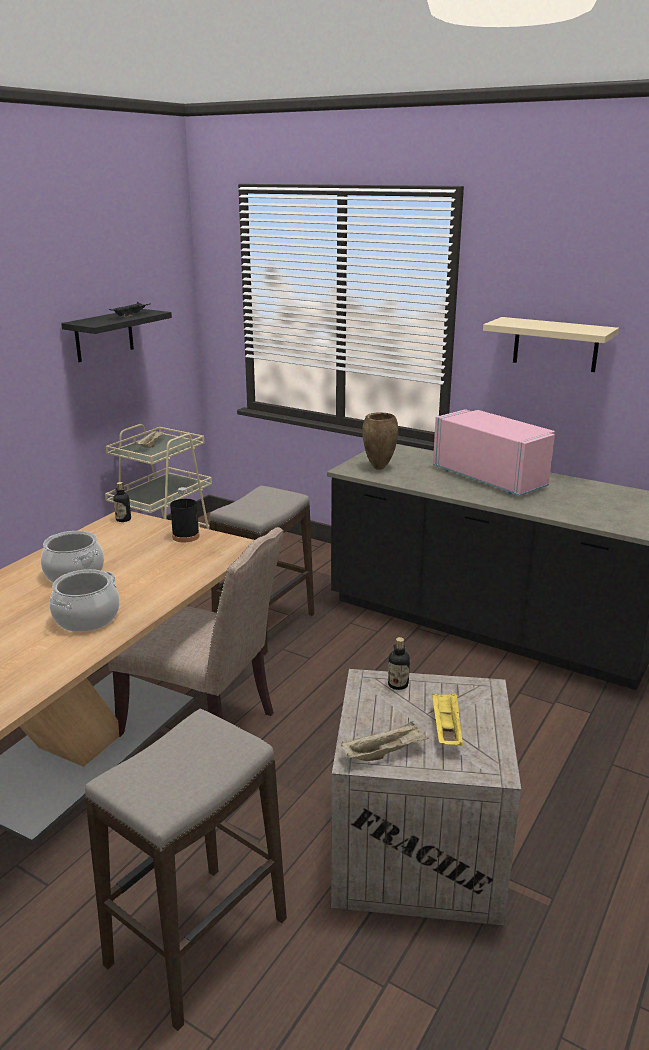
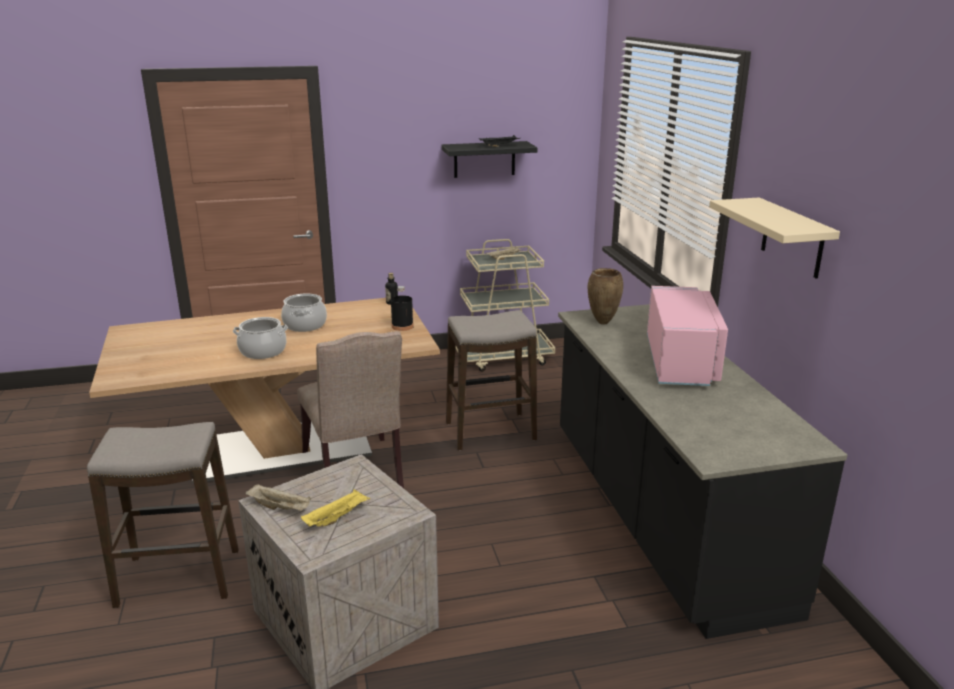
camera: 45 degrees right, 0 degrees up
bottle [388,637,410,690] -> none

